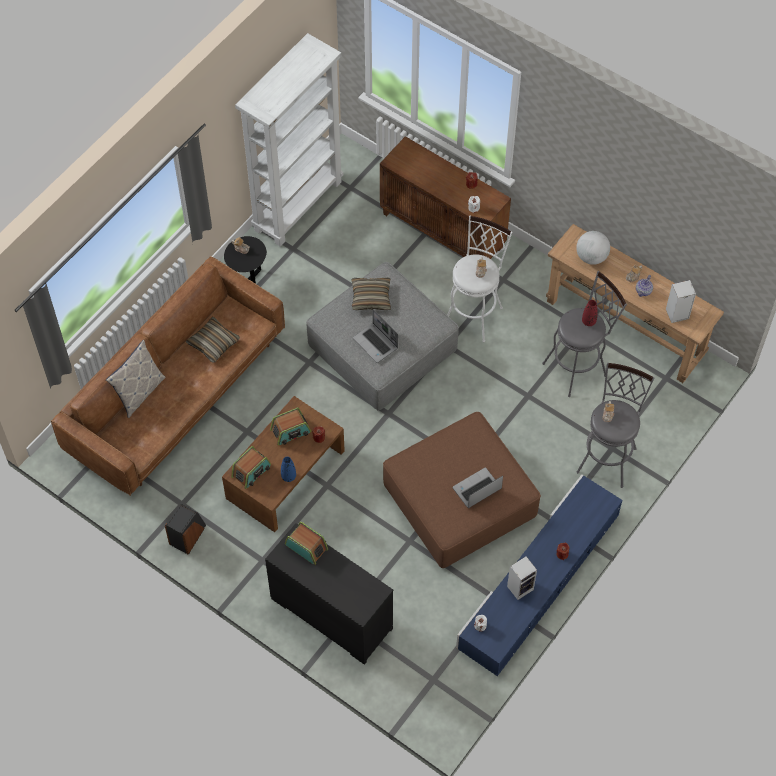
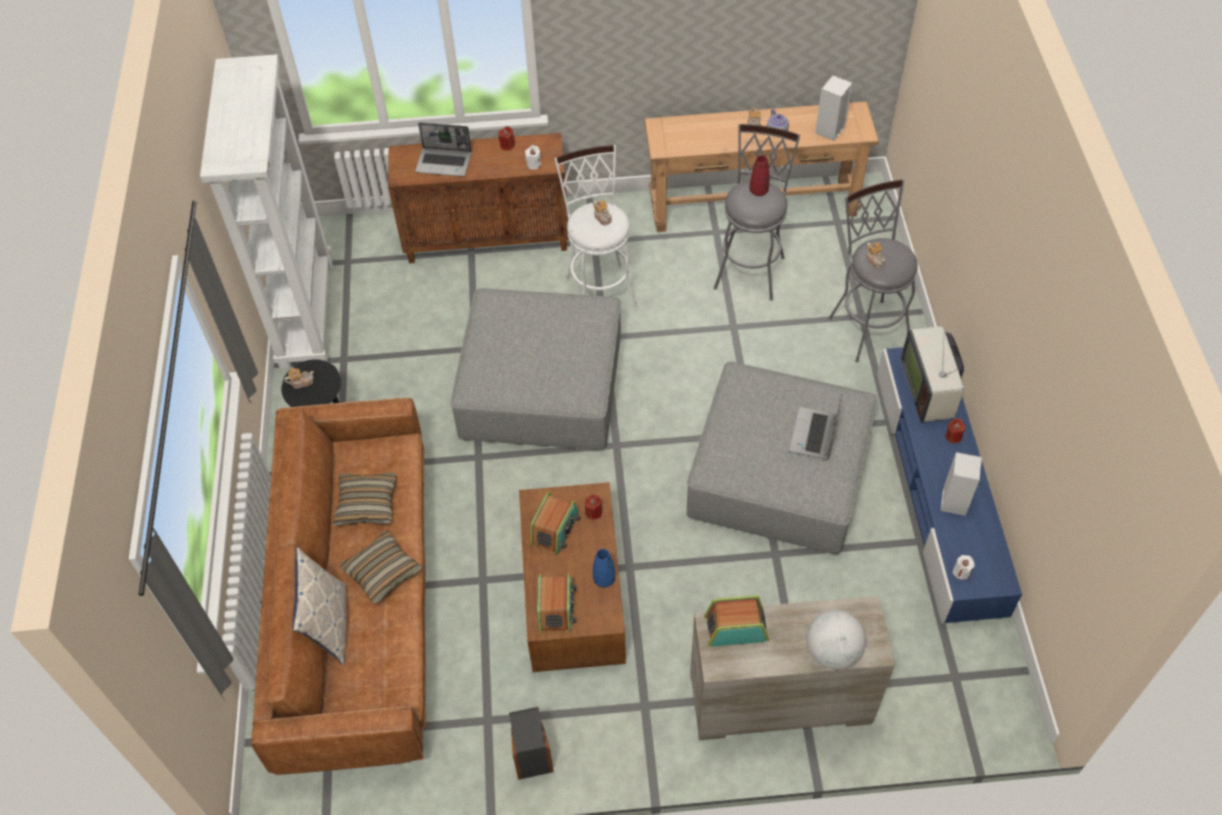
camera: 40 degrees left, 5 degrees down
black dresser [265,523,393,665] -> beige dresser [690,595,895,740]
pillow [352,277,391,310] -> pillow moved to [339,531,423,604]
laptop [353,310,398,363] -> laptop moved to [415,122,472,177]
brown ottoman [383,412,541,568] -> grey ottoman [687,362,878,554]
globe [576,231,610,265] -> globe moved to [806,610,866,670]
none -> television [901,326,964,422]

